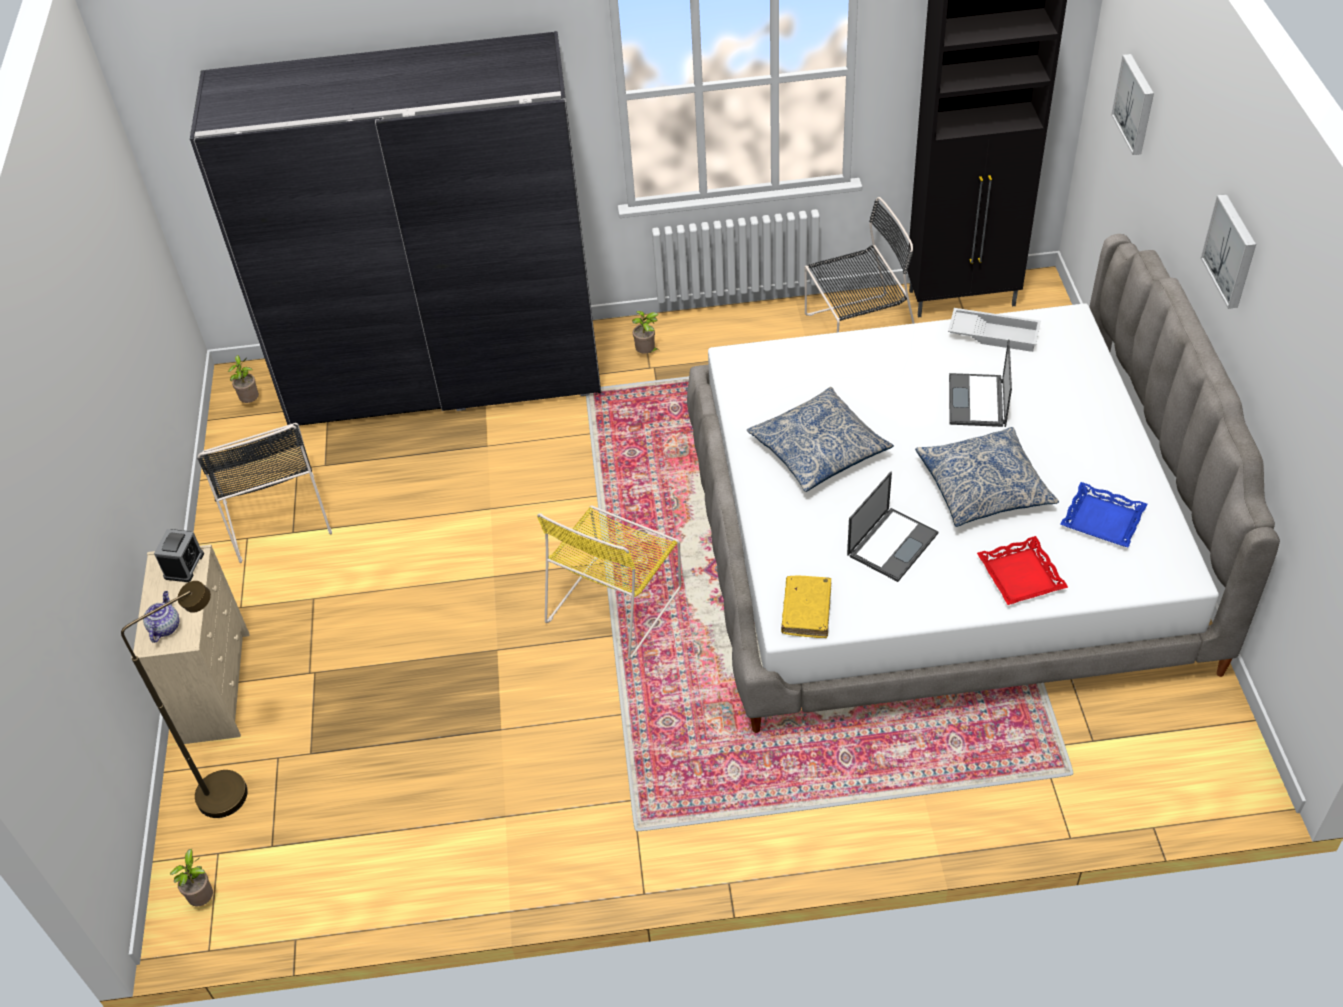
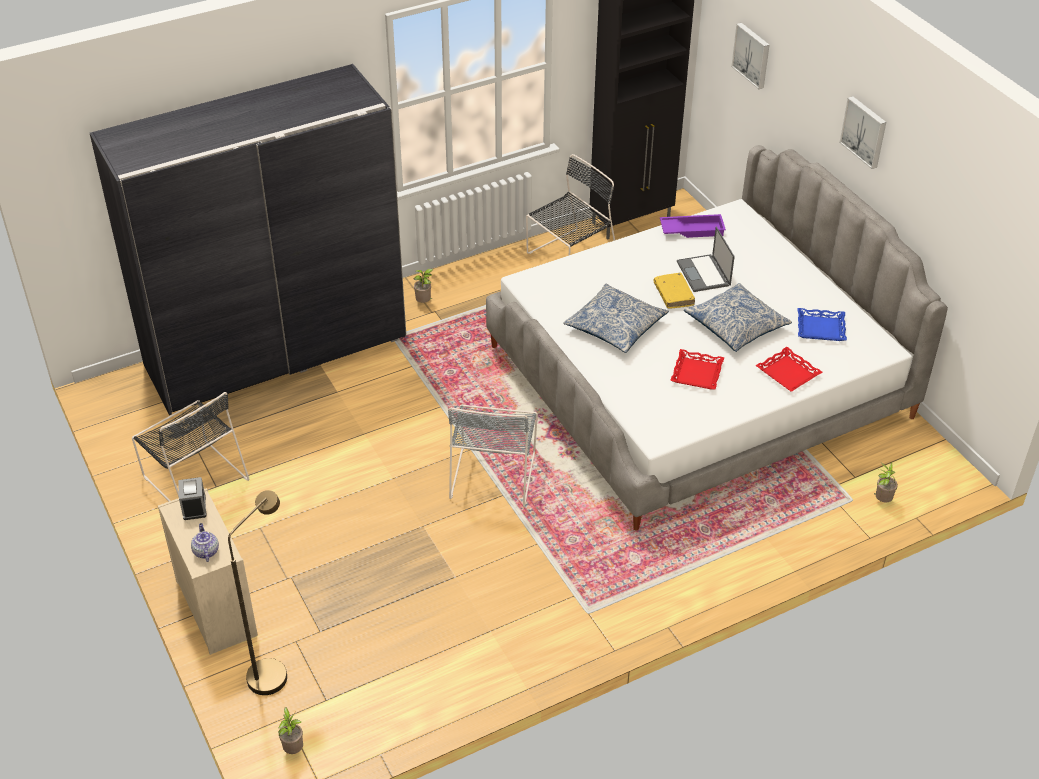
camera: 25 degrees left, 5 degrees down
potted plant [228,355,259,403] -> potted plant moved to [874,462,898,503]
yellow chair [537,506,681,659] -> grey chair [448,405,538,507]
yellow book [781,576,831,638] -> yellow book moved to [654,273,695,308]
laptop [847,472,938,582] -> red tray [670,349,724,389]
white tray [948,308,1041,352] -> purple tray [660,214,726,238]

